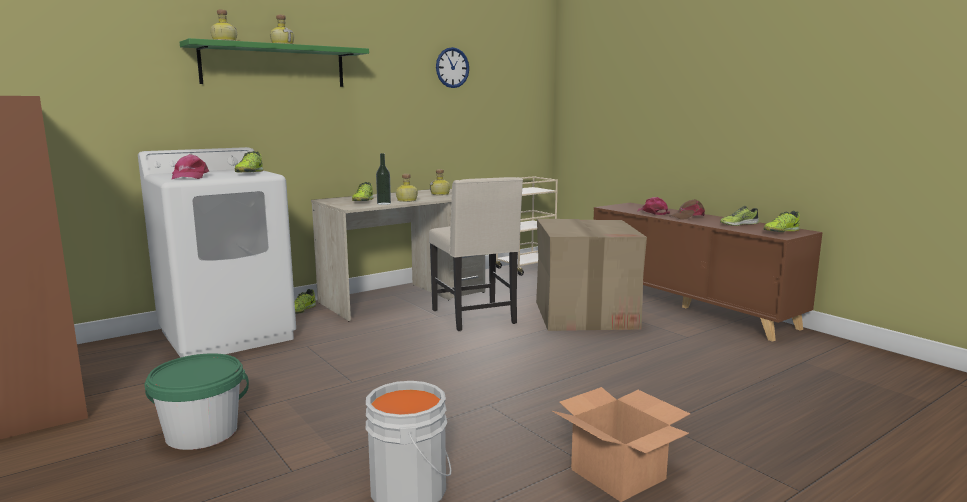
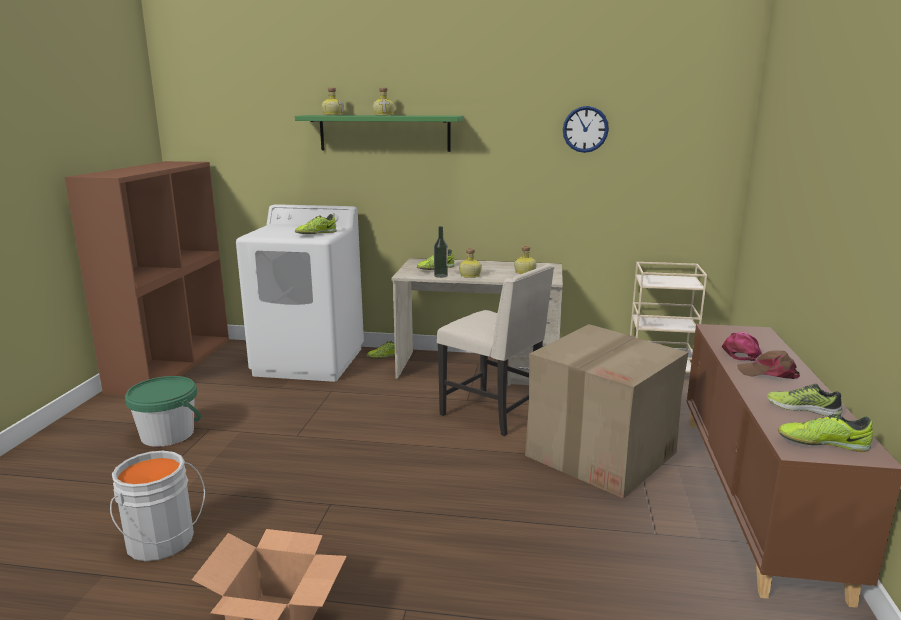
camera: 45 degrees right, 5 degrees up
pink cap [172,154,209,179] -> none
beige chair [429,177,523,331] -> beige chair turned 75 degrees counterclockwise [437,264,554,436]

